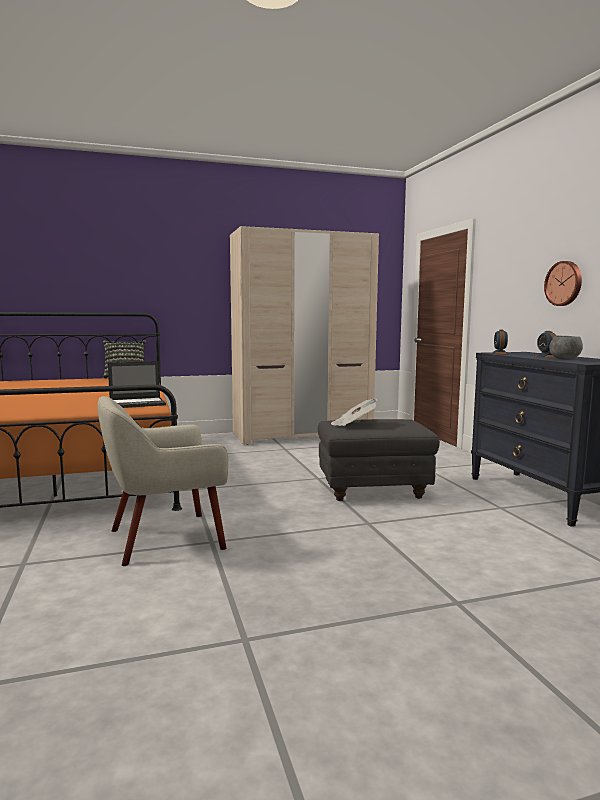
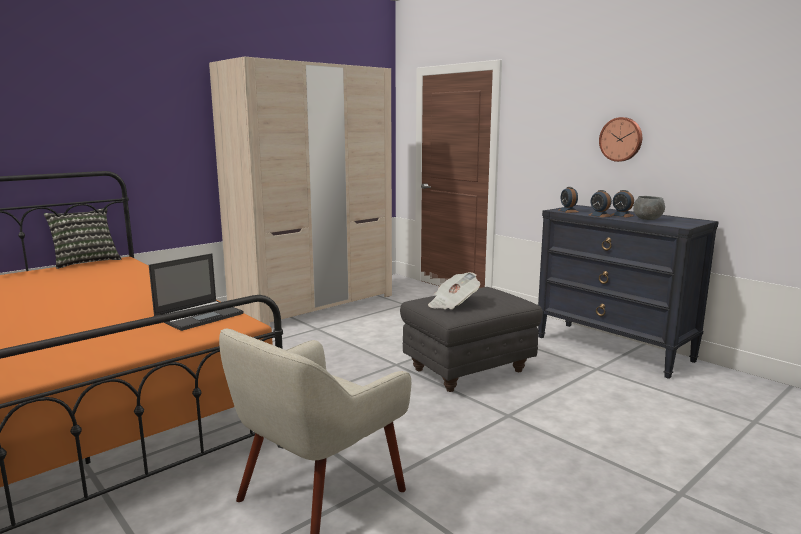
camera: 25 degrees left, 5 degrees up
none -> alarm clock [589,190,612,218]

